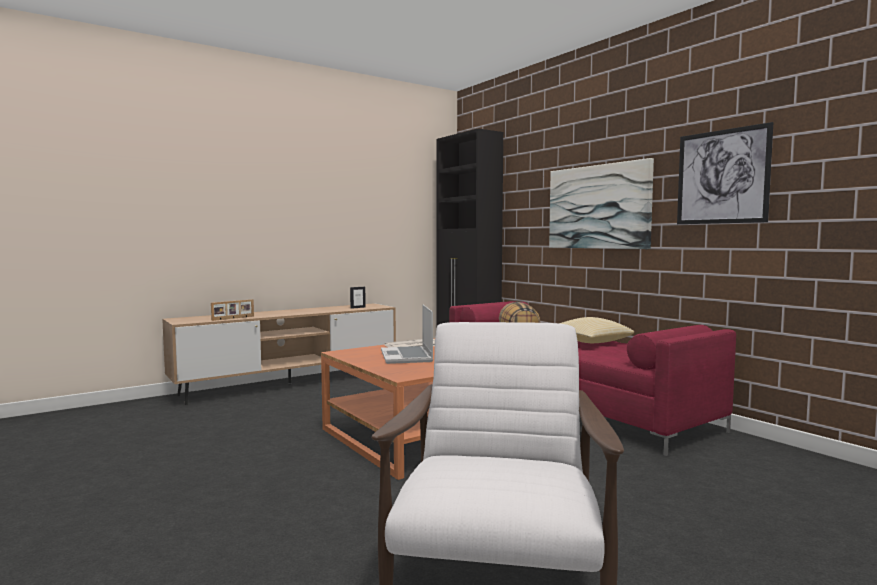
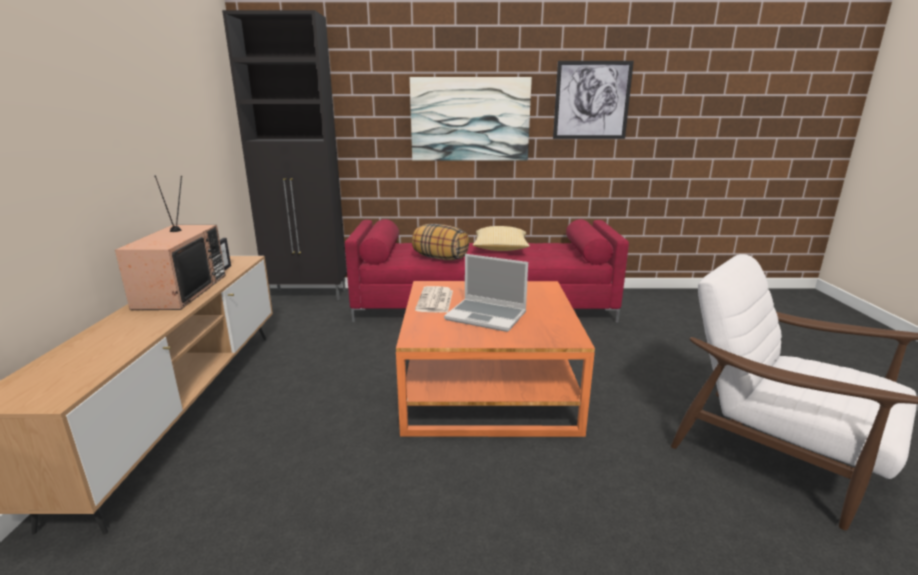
camera: 55 degrees left, 15 degrees up
picture frame [211,299,254,321] -> none
none -> television [115,175,226,310]

